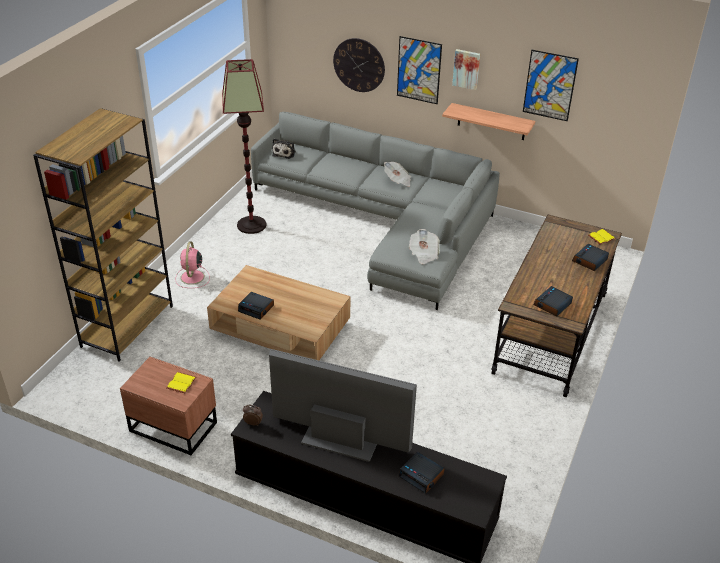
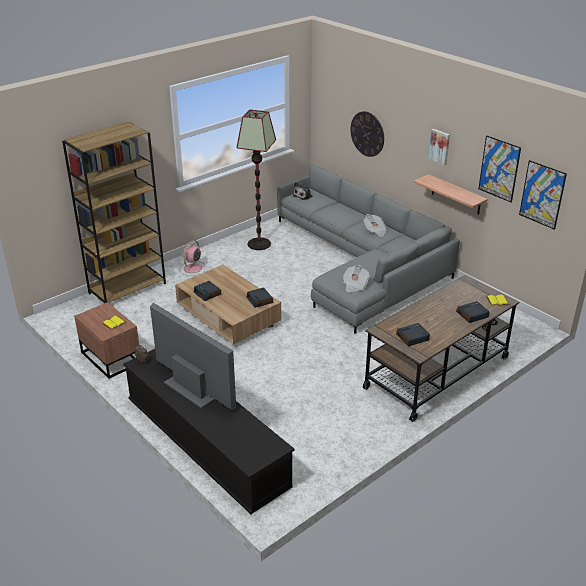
camera: 25 degrees right, 5 degrees down
picture [397,36,442,104] -> picture moved to [519,160,567,230]
alarm clock [399,452,445,494] -> alarm clock moved to [247,288,273,308]

